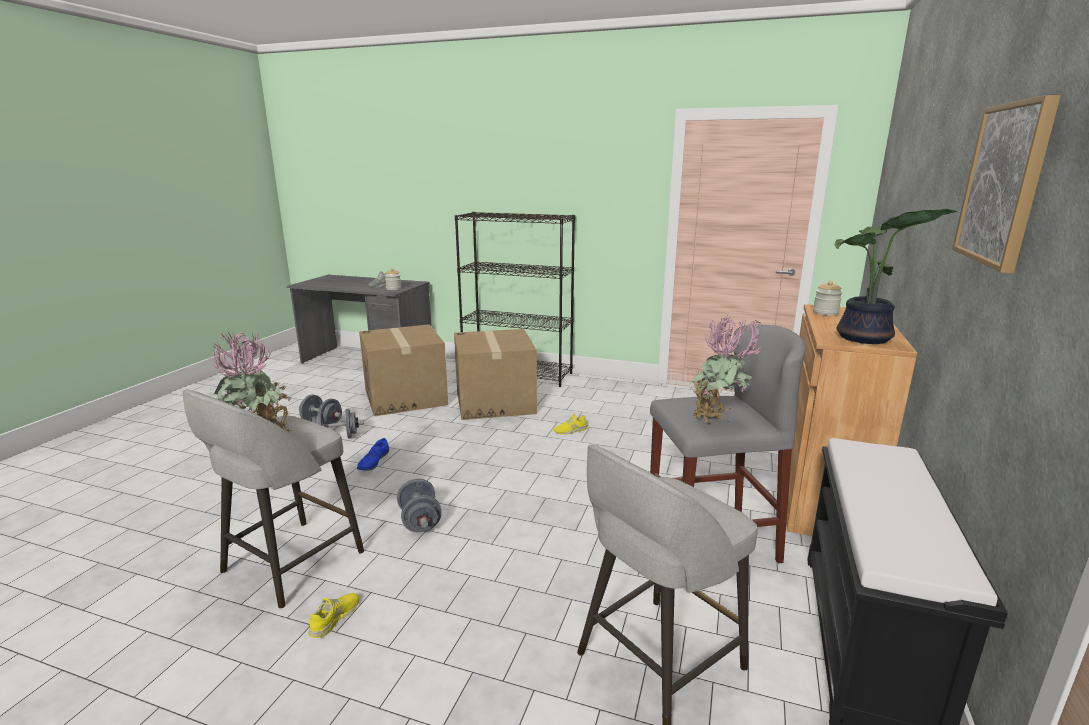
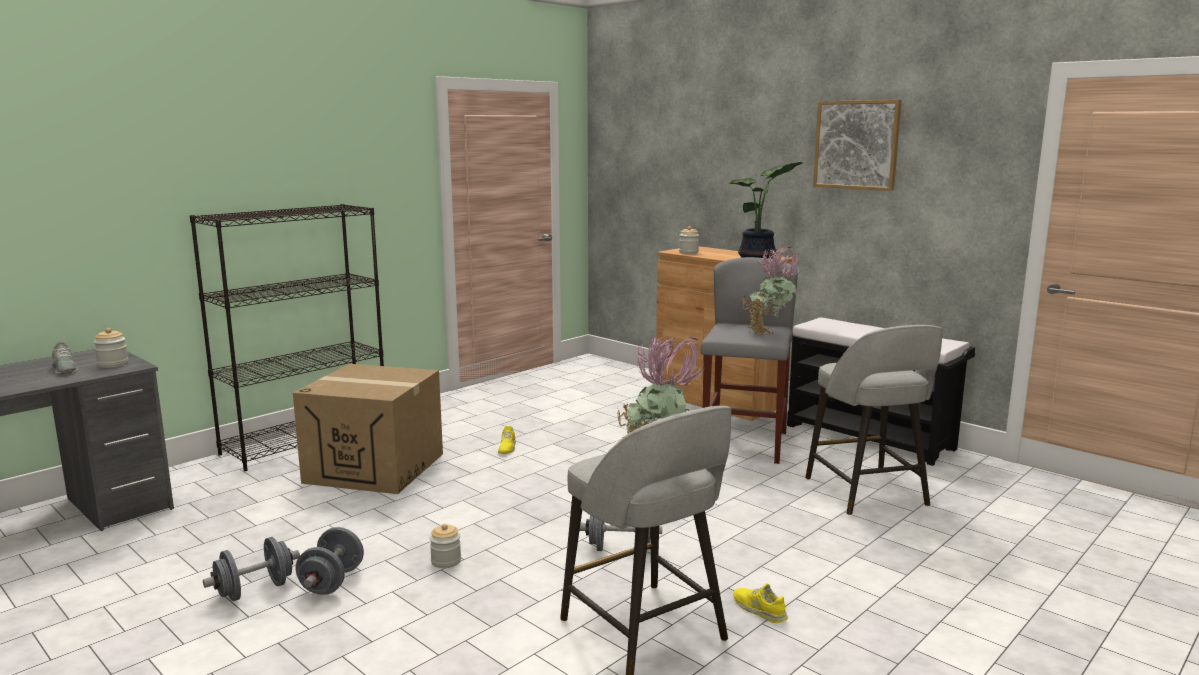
camera: 65 degrees left, 5 degrees down
blue shoe [357,438,389,471] -> jar [430,524,461,568]
cardboard box [359,324,448,416] -> none

